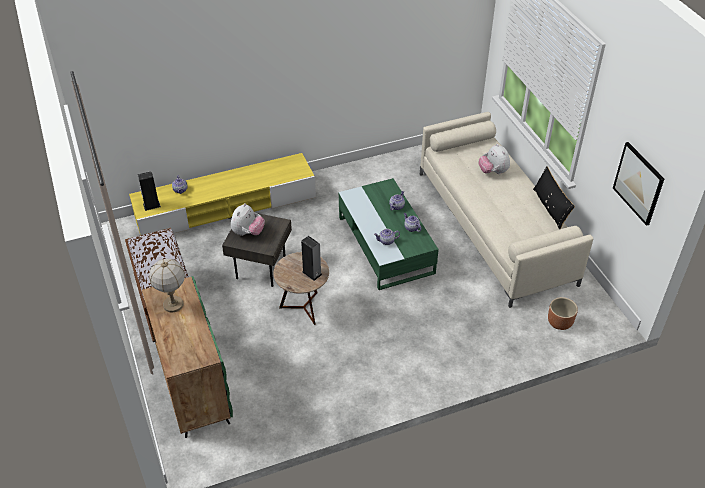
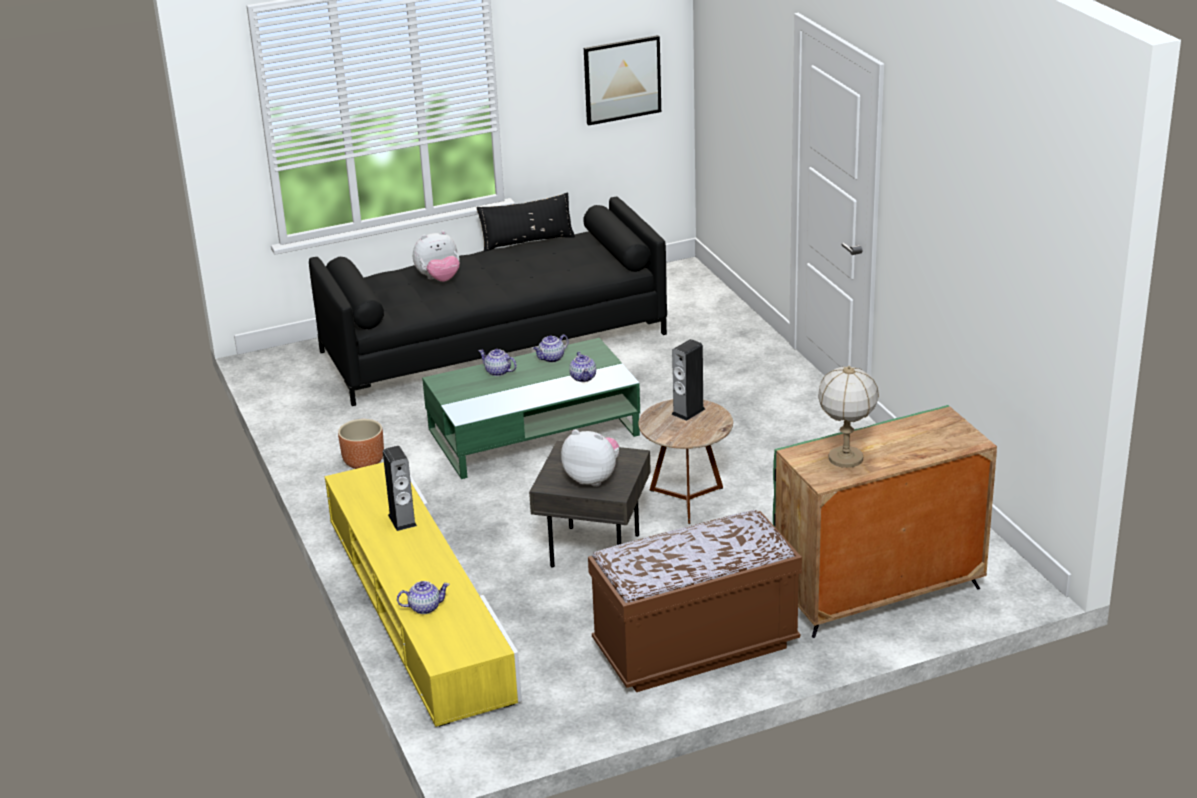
camera: 90 degrees left, 15 degrees down
speaker [137,171,161,211] -> speaker moved to [383,446,417,531]
beige sofa [420,112,593,308] -> black sofa [309,197,667,406]
brown planter [548,297,578,330] -> brown planter moved to [338,419,384,469]

